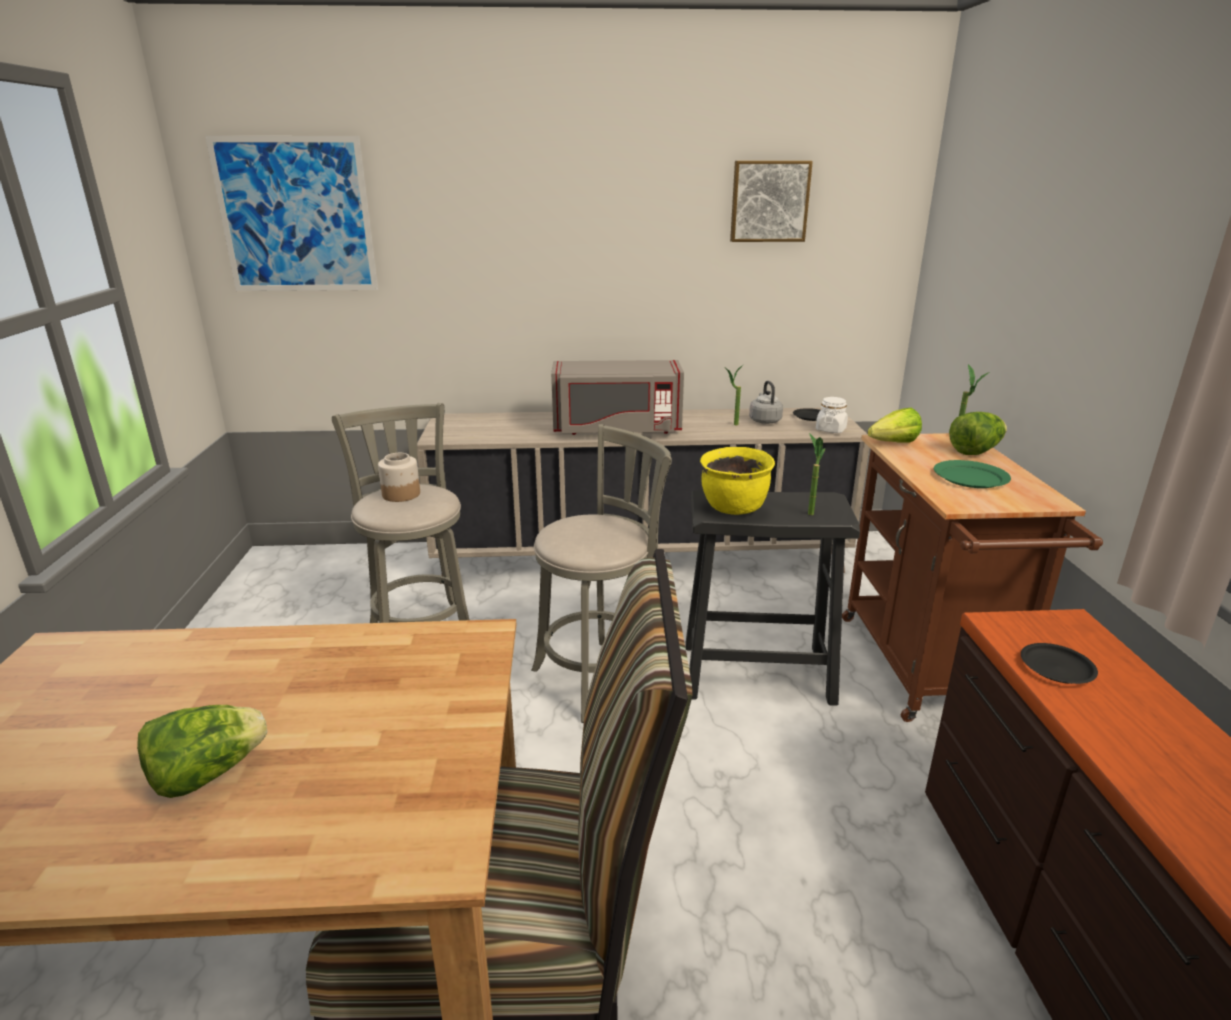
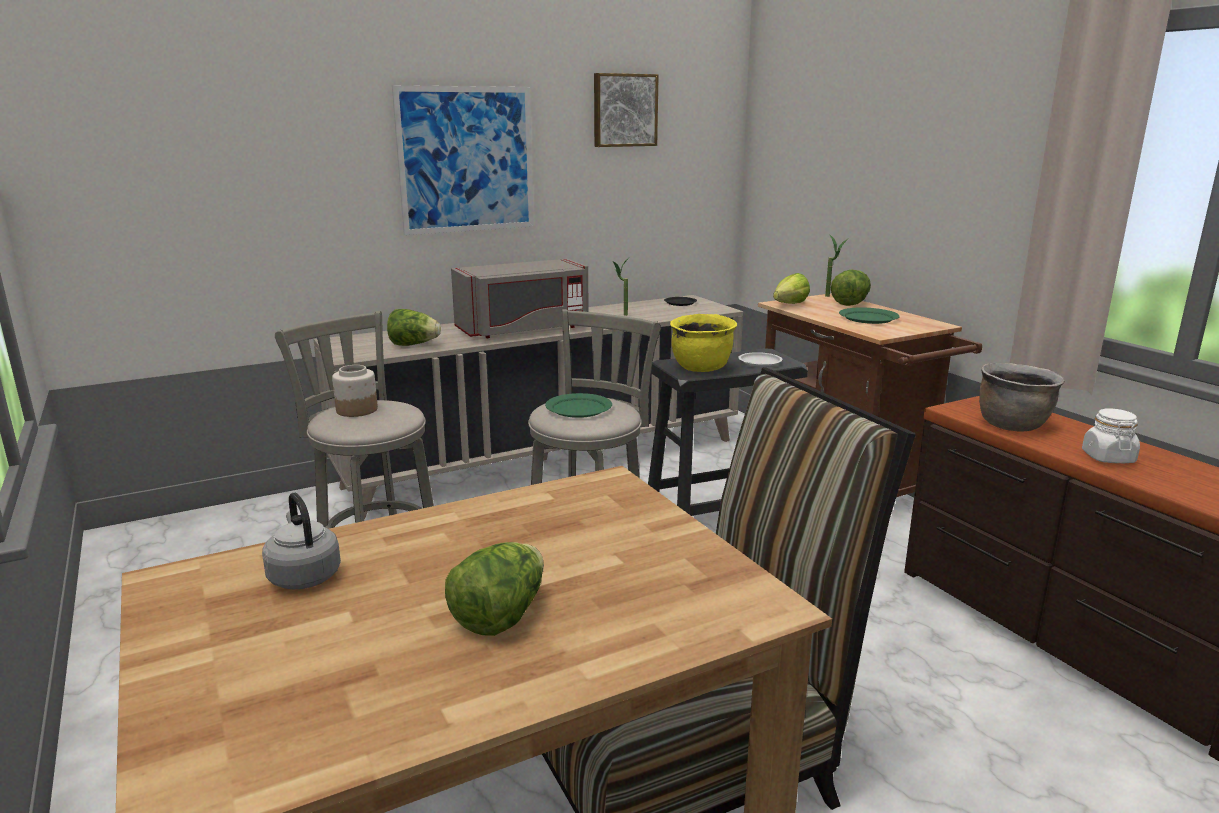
camera: 25 degrees left, 5 degrees down
picture [205,136,378,291] -> picture moved to [392,85,534,235]
grey kettle [749,381,783,424] -> grey kettle moved to [262,493,341,590]
potted plant [808,433,825,515] -> white plate [738,352,782,367]
white jar [816,397,848,433] -> white jar moved to [1082,408,1140,463]
black plate [1021,643,1098,684] -> brown cooking pot [979,363,1064,431]
none -> lettuce [387,309,441,346]
none -> green plate [545,393,612,418]

